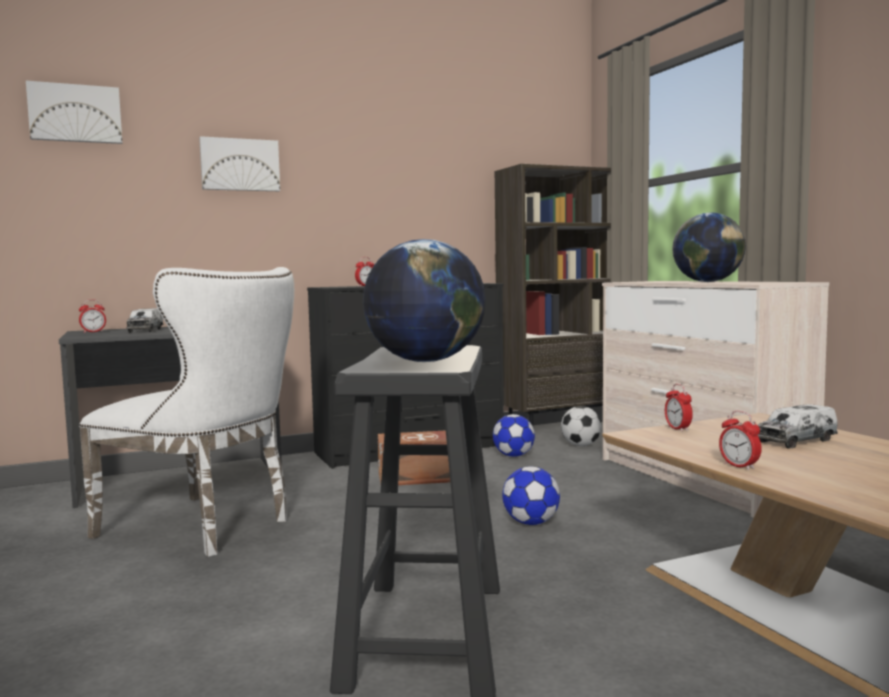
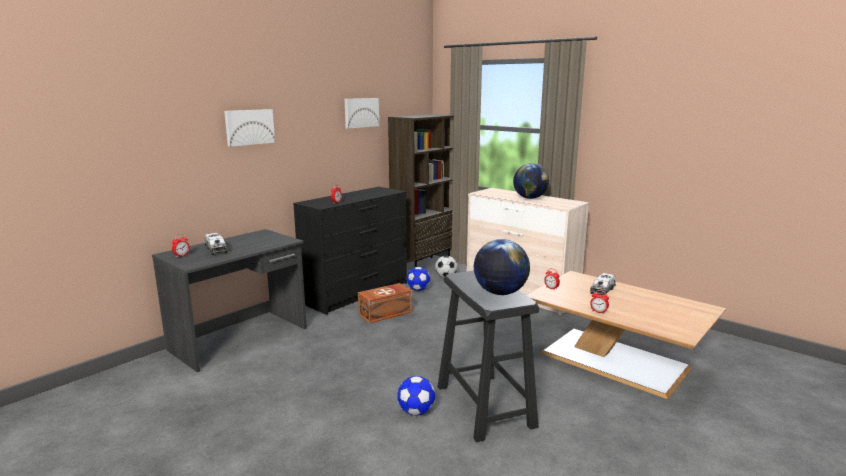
camera: 25 degrees left, 10 degrees up
picture [26,81,122,144] -> picture moved to [345,98,379,129]
white chair [79,267,294,557] -> none
football [502,467,560,525] -> football moved to [397,376,435,415]

